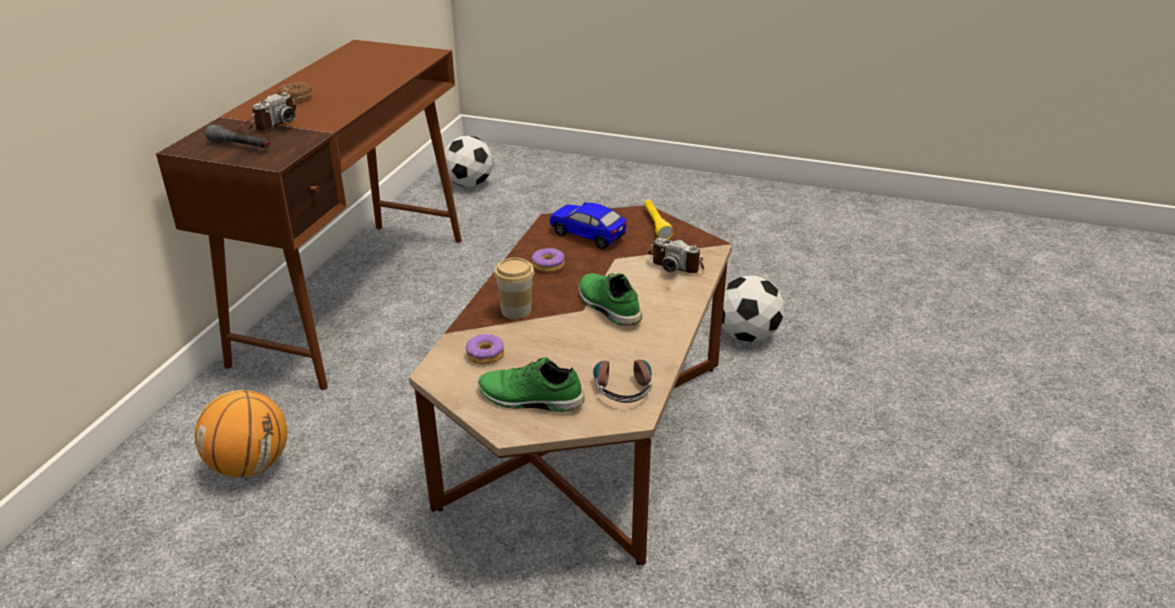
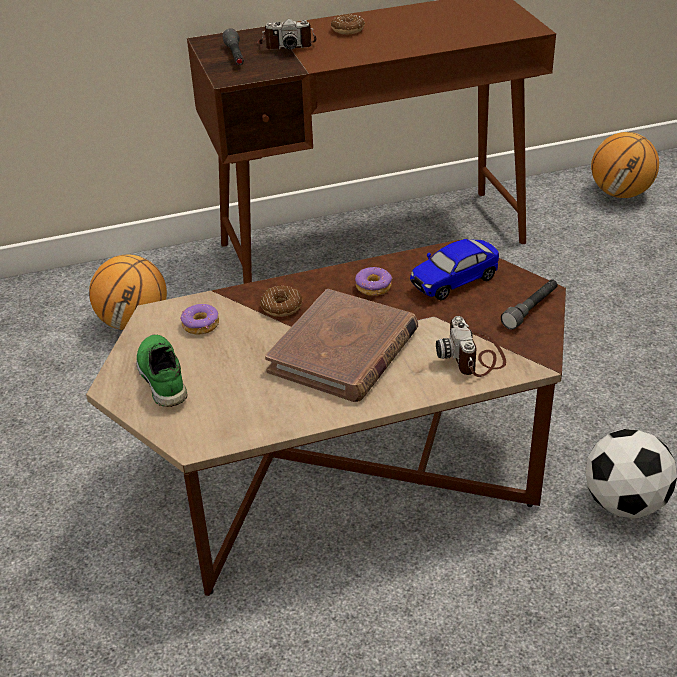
camera: 55 degrees right, 5 degrees up
football [444,136,493,187] -> basketball [591,132,659,198]
cup [494,258,535,319] -> donut [260,286,302,317]
toy car [550,202,627,249] -> toy car turned 120 degrees counterclockwise [410,239,499,300]
green shoe [579,273,642,326] -> brown book [265,289,418,402]
headphones [593,351,652,403] -> none
yellow flashlight [644,200,673,239] -> grey flashlight [501,279,558,330]

